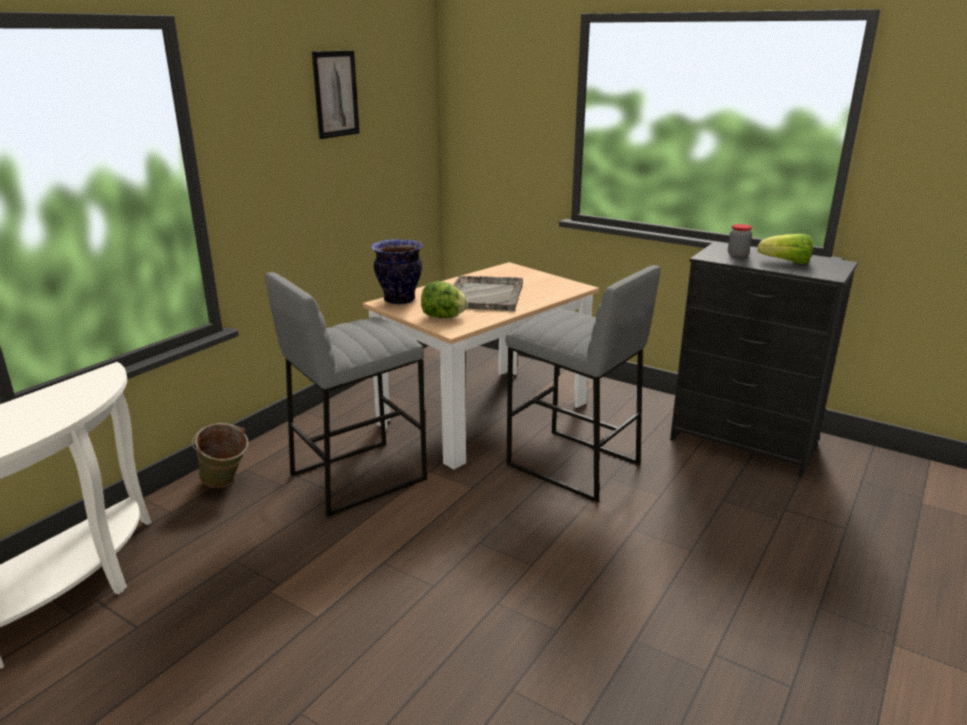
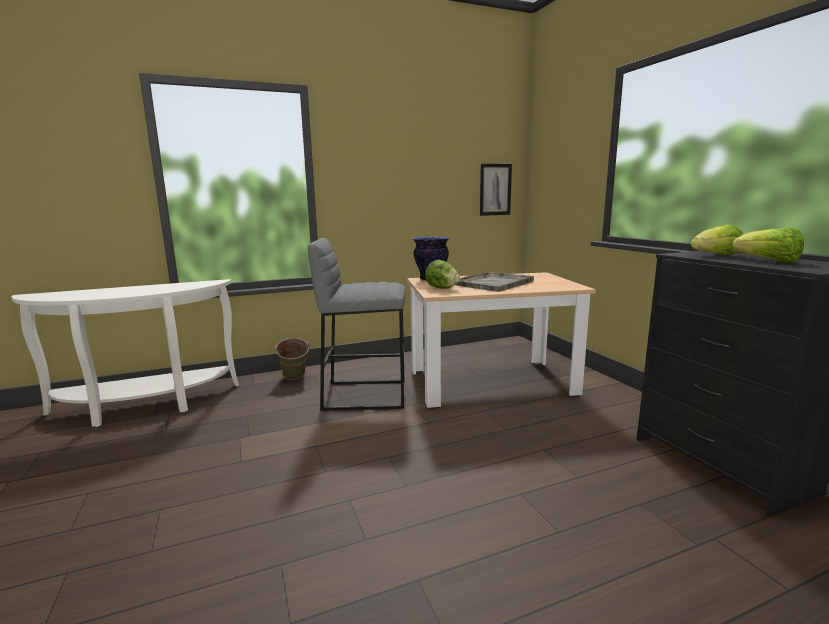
camera: 35 degrees right, 10 degrees down
picture [312,50,360,139] -> picture moved to [480,164,512,216]
grey stool [505,265,661,502] -> none
jar [728,224,752,258] -> lettuce [691,224,743,255]

